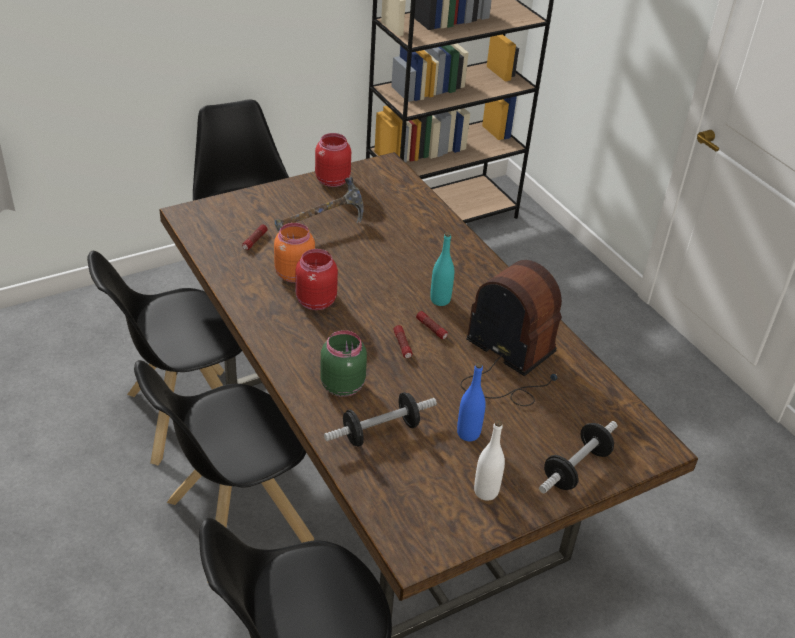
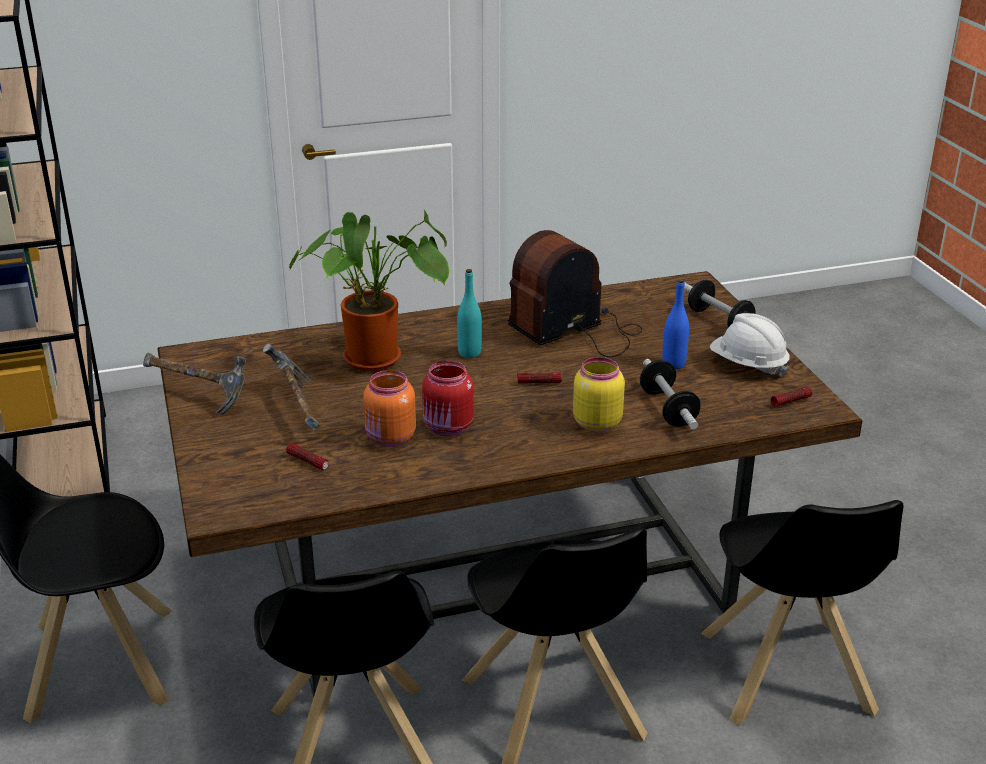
camera: 75 degrees left, 10 degrees down
red jar [315,133,351,187] -> hammer [143,353,247,415]
green jar [320,330,367,397] -> yellow jar [573,357,625,432]
flashlight [416,311,448,339] -> flashlight moved to [771,387,812,407]
white bottle [474,420,505,501] -> white hard hat [710,313,790,376]
none -> potted plant [289,210,449,371]

